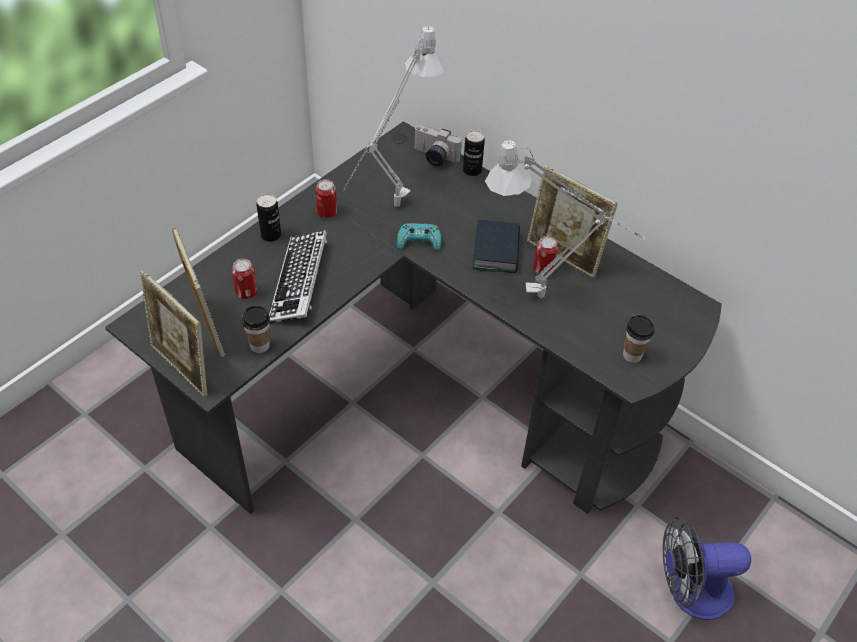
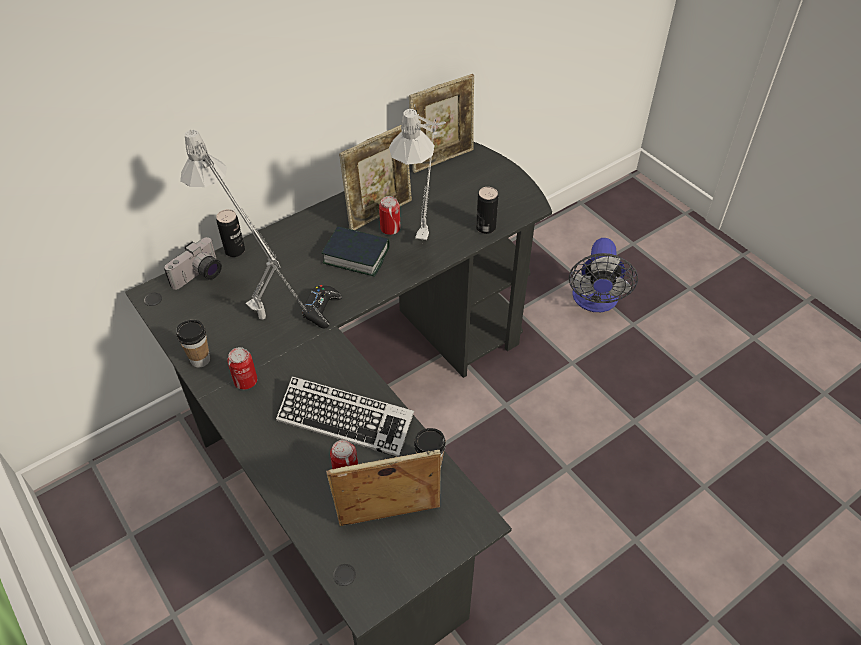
camera: 75 degrees left, 0 degrees up
picture frame [140,270,208,397] -> picture frame moved to [409,74,474,173]
can [256,194,281,242] -> can moved to [476,187,498,234]
turquoise game controller [397,223,441,251] -> black game controller [302,285,342,328]
cup [623,315,655,363] -> cup moved to [176,320,210,367]

